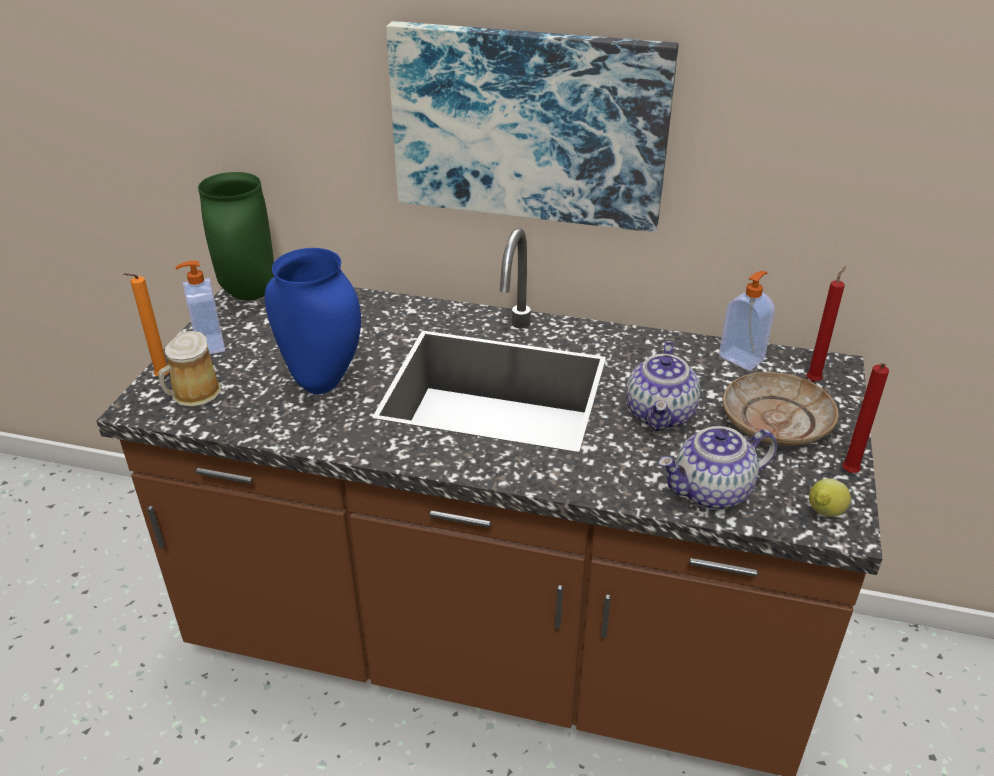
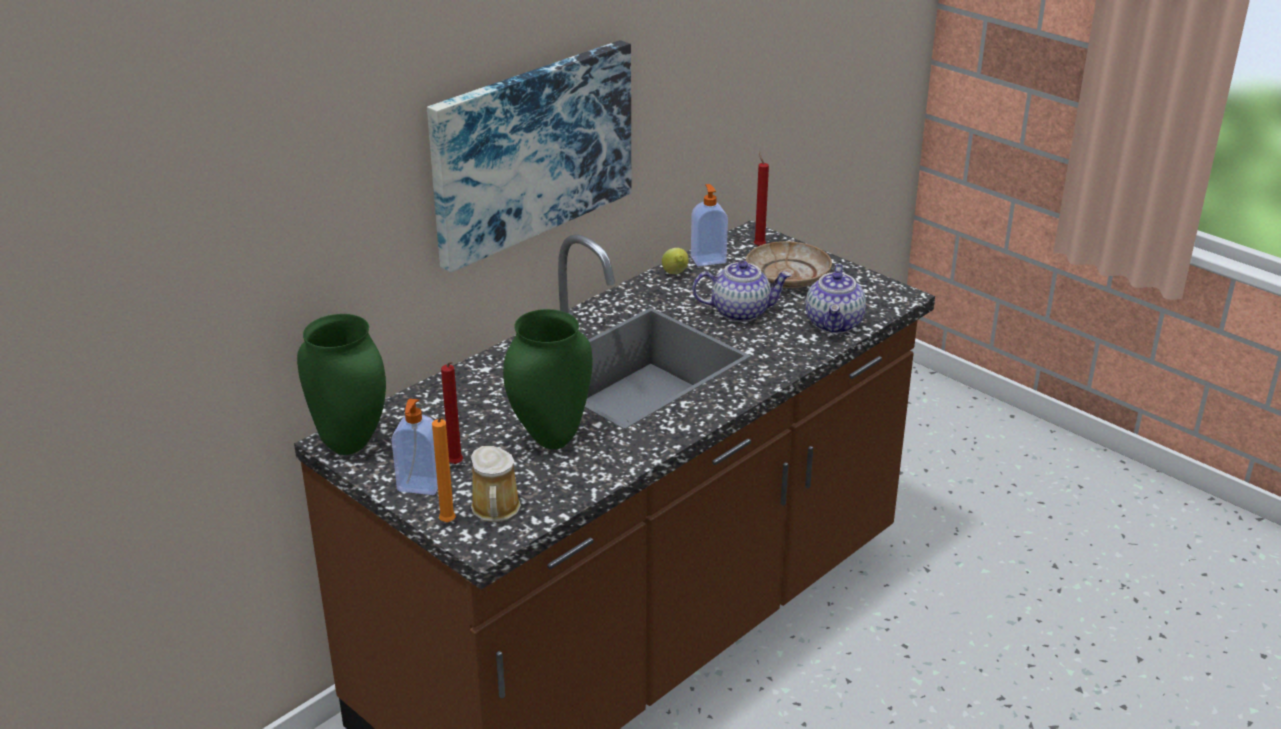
camera: 60 degrees left, 5 degrees down
blue vase [265,248,361,394] -> green vase [503,309,593,449]
teapot [626,341,701,431] -> teapot turned 45 degrees counterclockwise [692,261,792,322]
lemon [809,478,851,517] -> lemon moved to [662,248,689,274]
red candle [842,363,889,473] -> red candle moved to [441,362,463,464]

